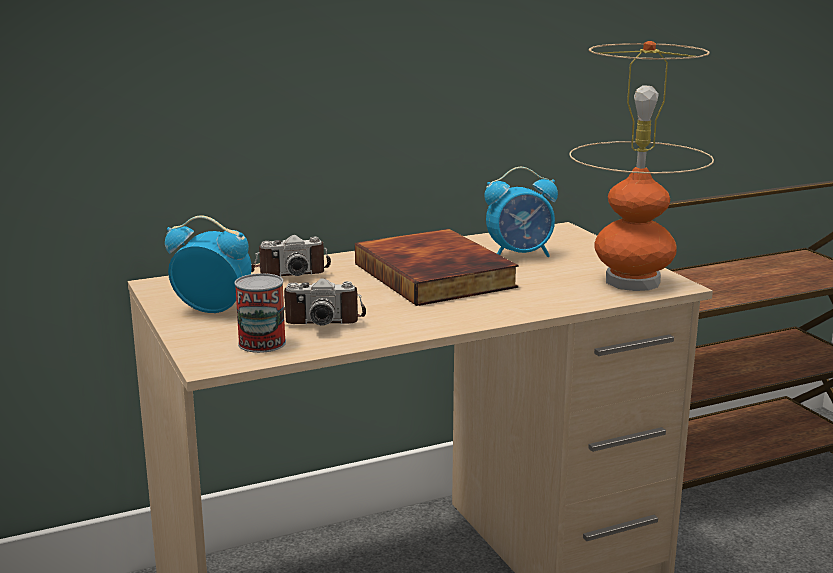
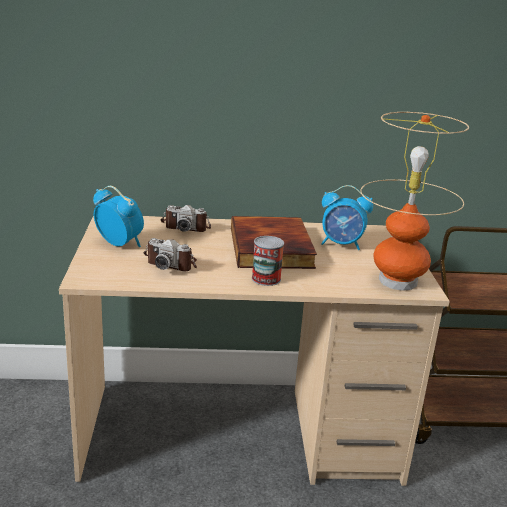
camera: 20 degrees right, 5 degrees up
can [235,273,286,353] -> can moved to [252,236,284,286]

